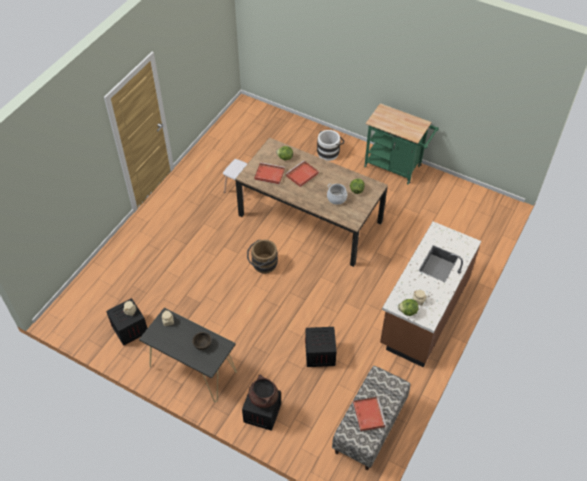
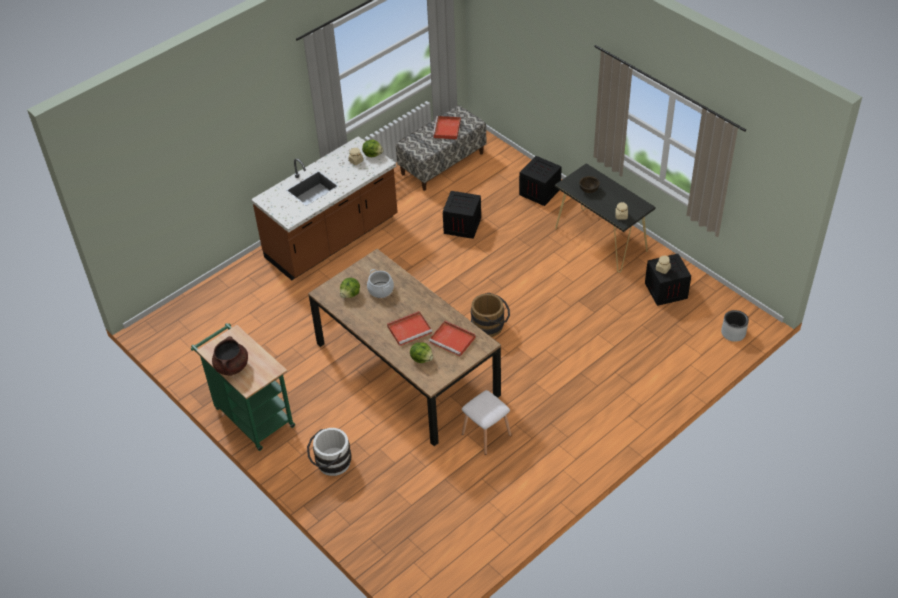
camera: 160 degrees left, 5 degrees down
brown cooking pot [248,375,278,408] -> brown cooking pot moved to [212,336,248,376]
none -> grey planter [721,310,749,342]

